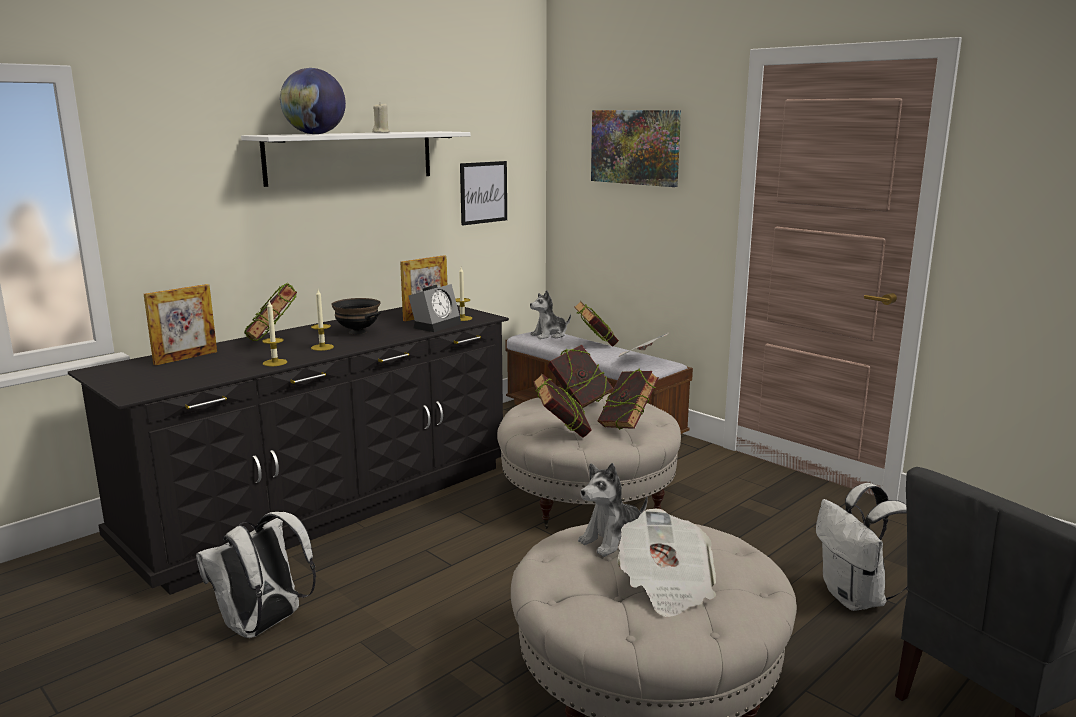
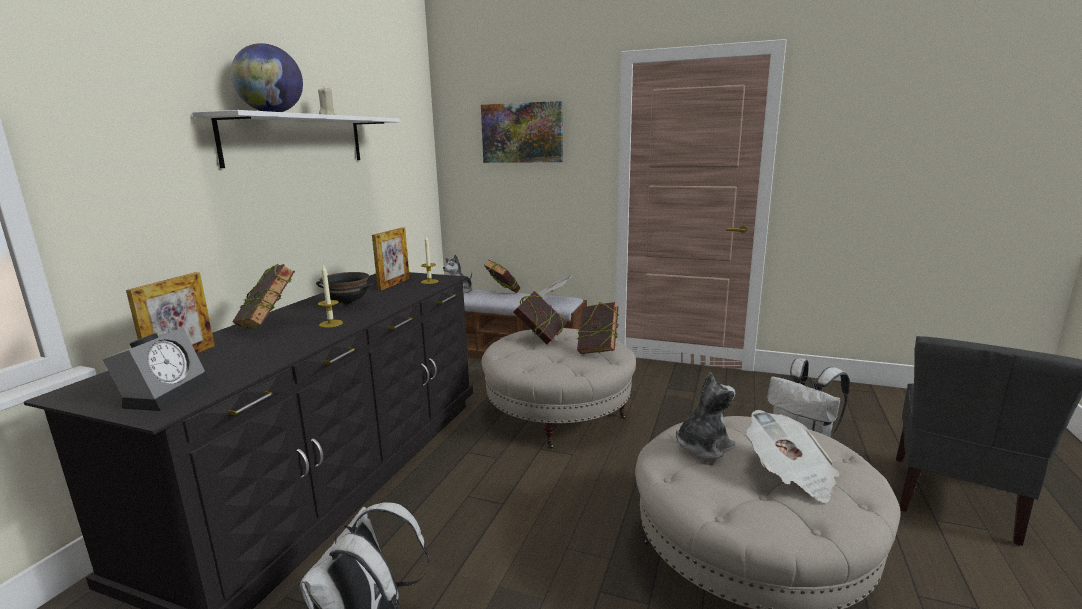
camera: 25 degrees left, 0 degrees up
candle [262,301,287,366] -> none
alarm clock [409,284,462,332] -> alarm clock moved to [102,327,211,411]
picture [460,161,507,225] -> none
book [533,373,592,438] -> none
plush toy [578,463,648,557] -> plush toy turned 150 degrees counterclockwise [676,372,735,459]

